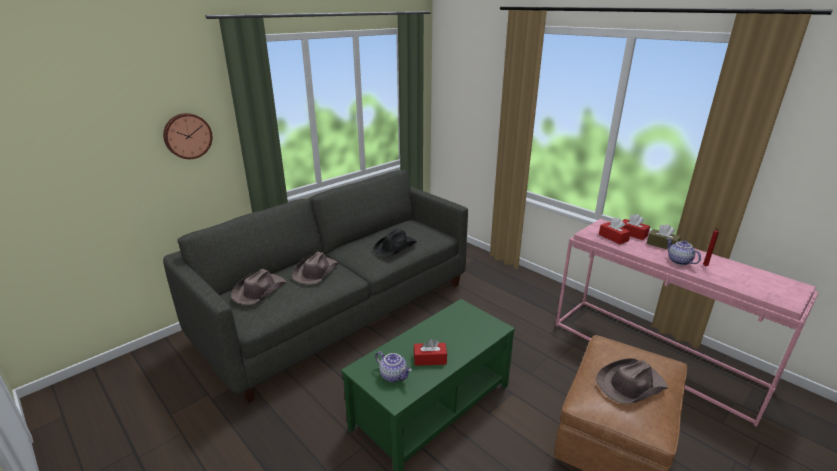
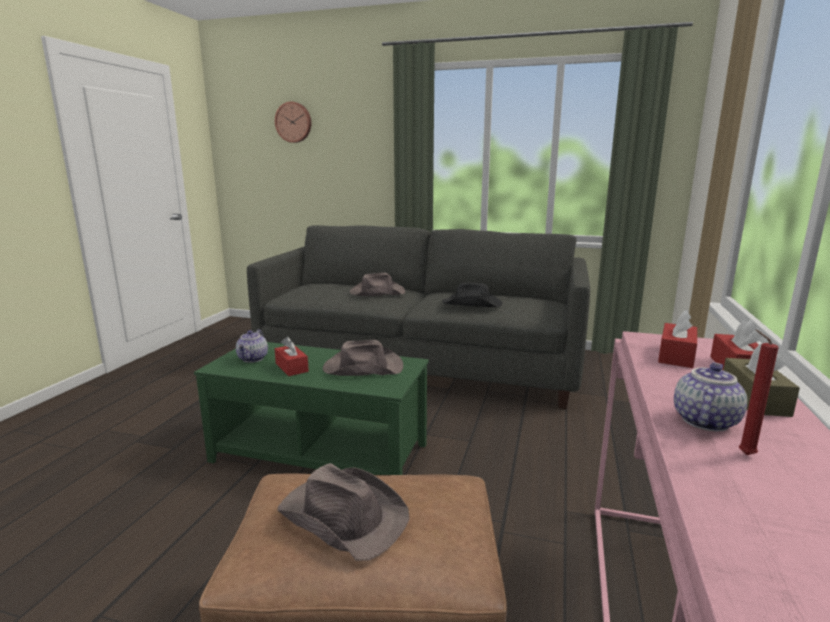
camera: 60 degrees right, 10 degrees down
wall clock [163,113,212,159] -> wall clock moved to [275,102,311,143]
brown hat [231,269,286,305] -> brown hat moved to [323,340,403,376]

